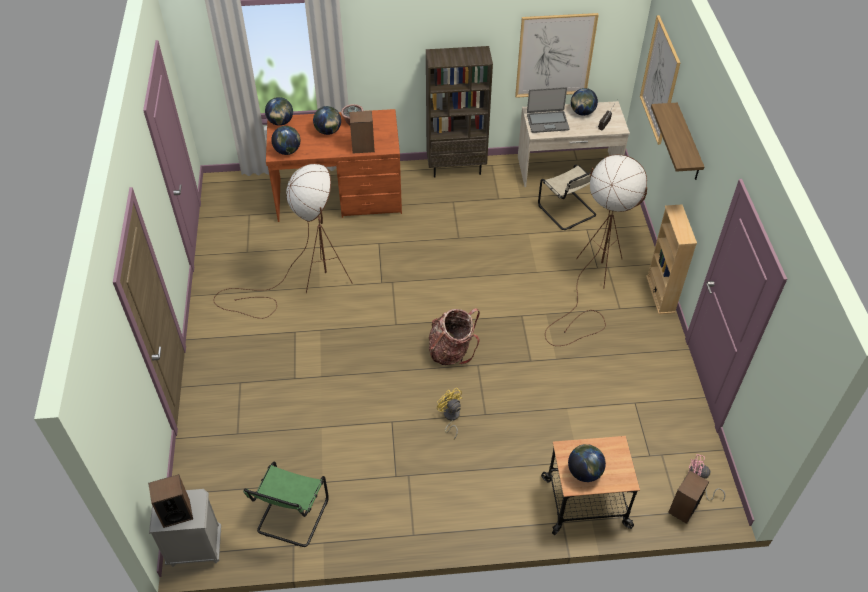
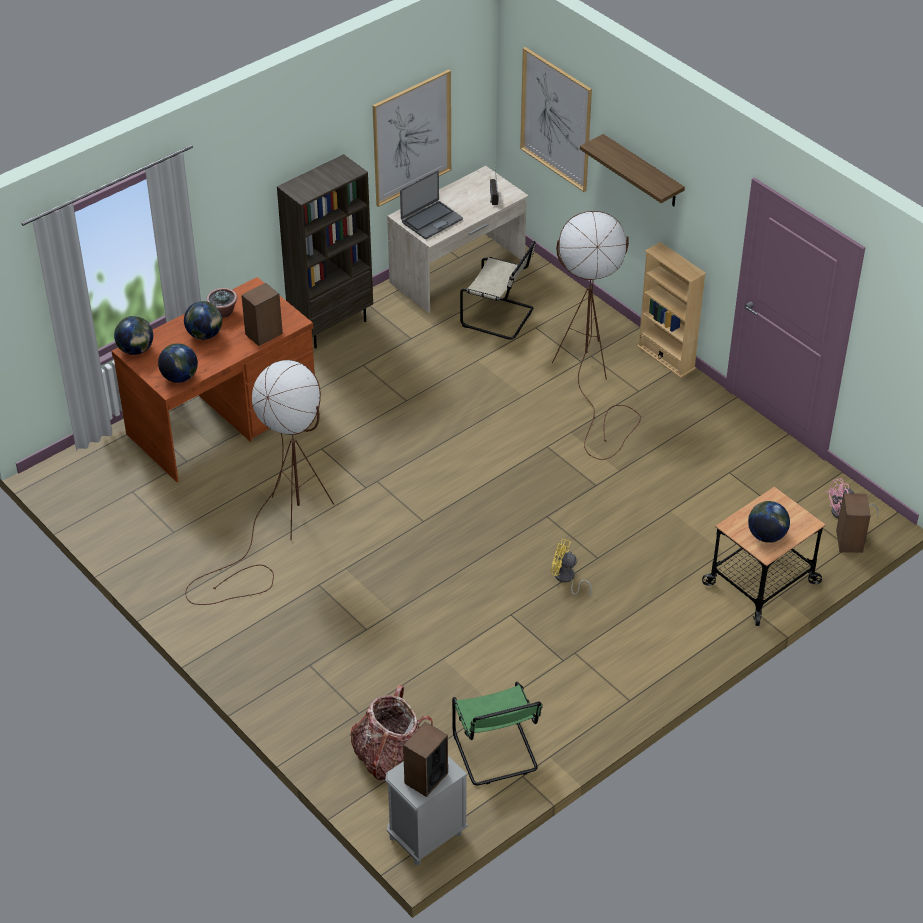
camera: 35 degrees left, 5 degrees down
backpack [429,308,480,365] -> backpack moved to [350,685,433,781]
globe [571,88,598,116] -> none

